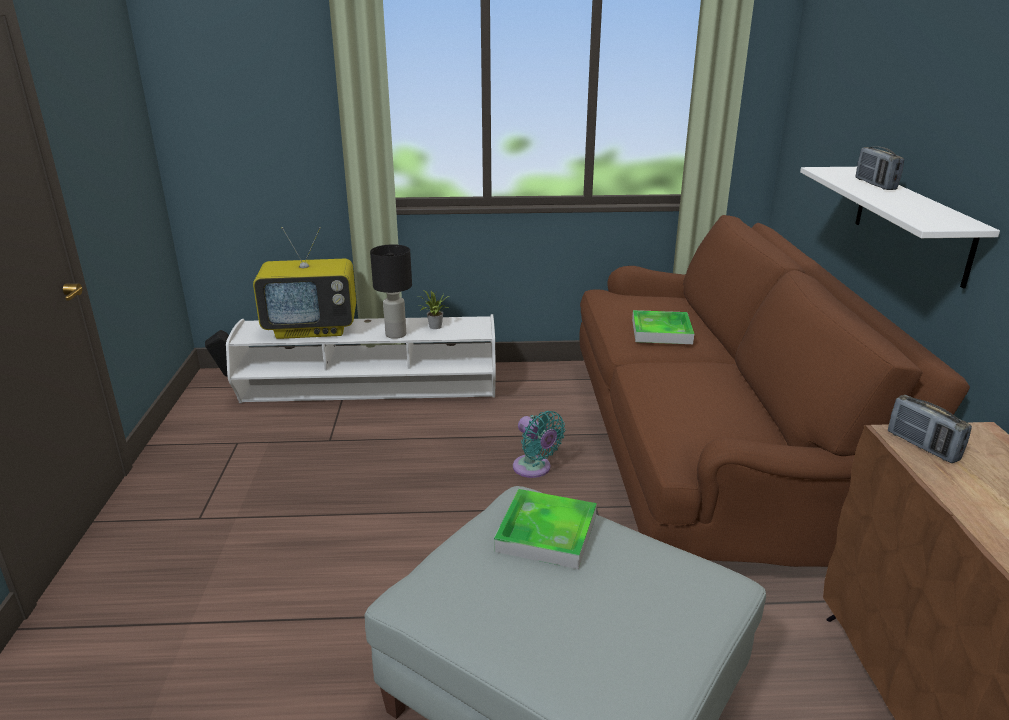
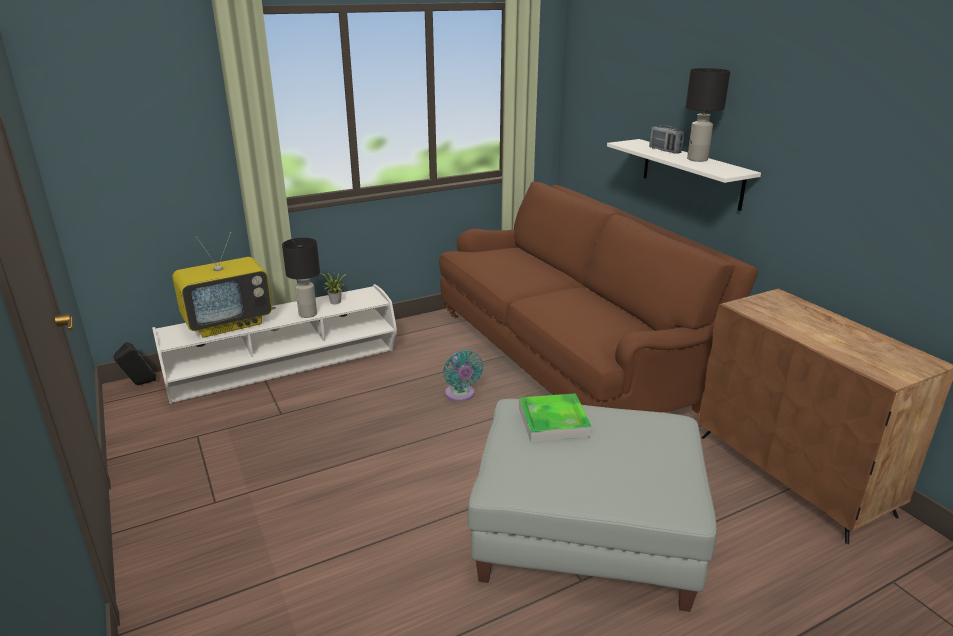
camera: 25 degrees left, 0 degrees up
turquoise fan [513,411,565,478] -> turquoise fan turned 45 degrees clockwise [443,350,483,401]
tray [632,310,694,344] -> none
radio [888,395,972,463] -> none
none -> black table lamp [685,68,730,162]

